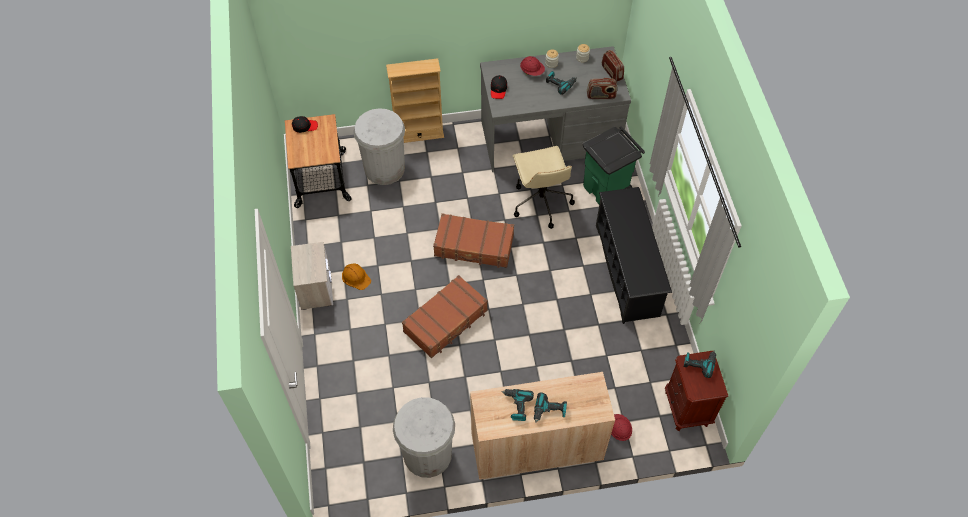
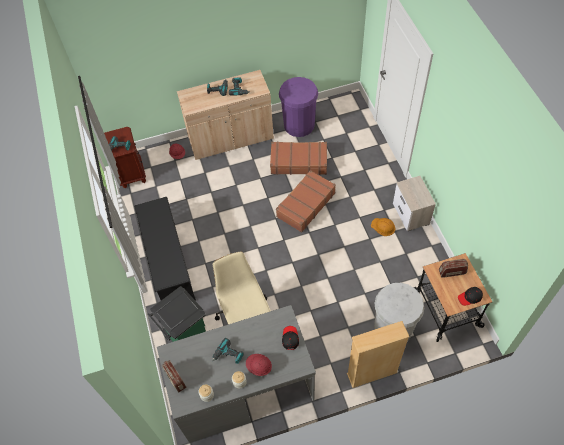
camera: 175 degrees right, 0 degrees up
white trash can [393,397,455,478] -> purple trash can [279,77,318,137]
brown suitcase [433,213,514,268] -> brown suitcase moved to [270,141,327,175]
radio [587,78,617,99] -> radio moved to [439,259,468,278]

